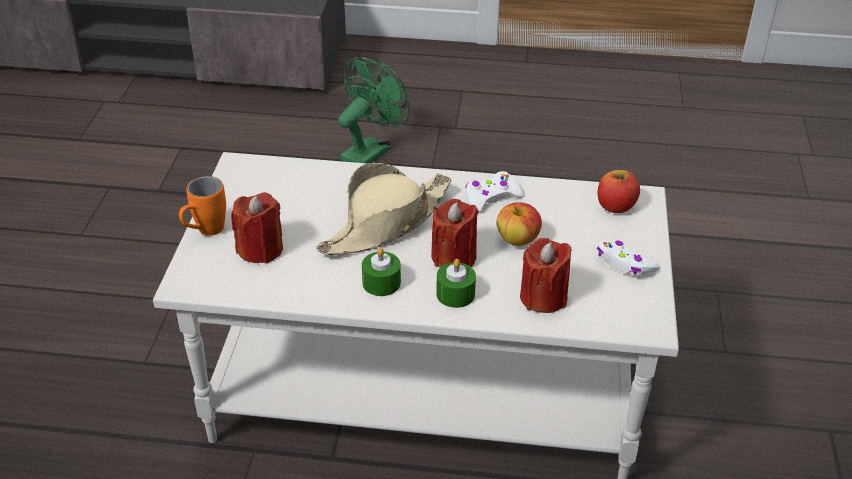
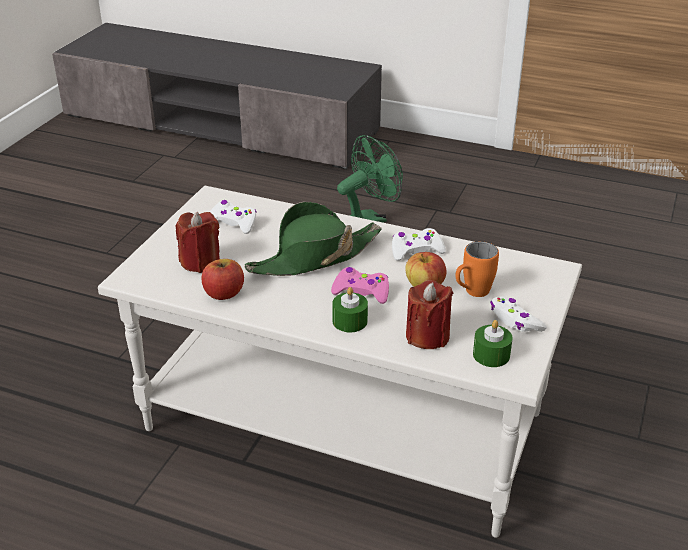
camera: 15 degrees right, 5 degrees down
orange mug [179,176,226,236] -> orange mug moved to [456,241,499,297]
beige hat [316,163,451,255] -> green hat [245,202,381,276]
green candle [362,248,401,296] -> green candle moved to [473,320,513,367]
red candle [431,199,479,267] -> pink game controller [331,267,389,304]
apple [597,170,640,213] -> apple moved to [201,259,244,300]
none -> white game controller [210,200,256,234]

